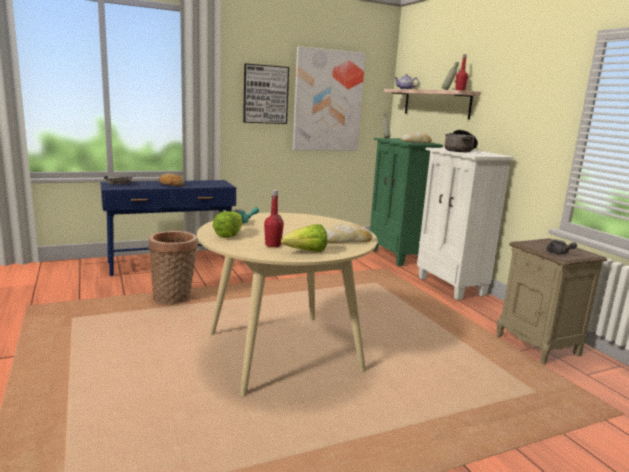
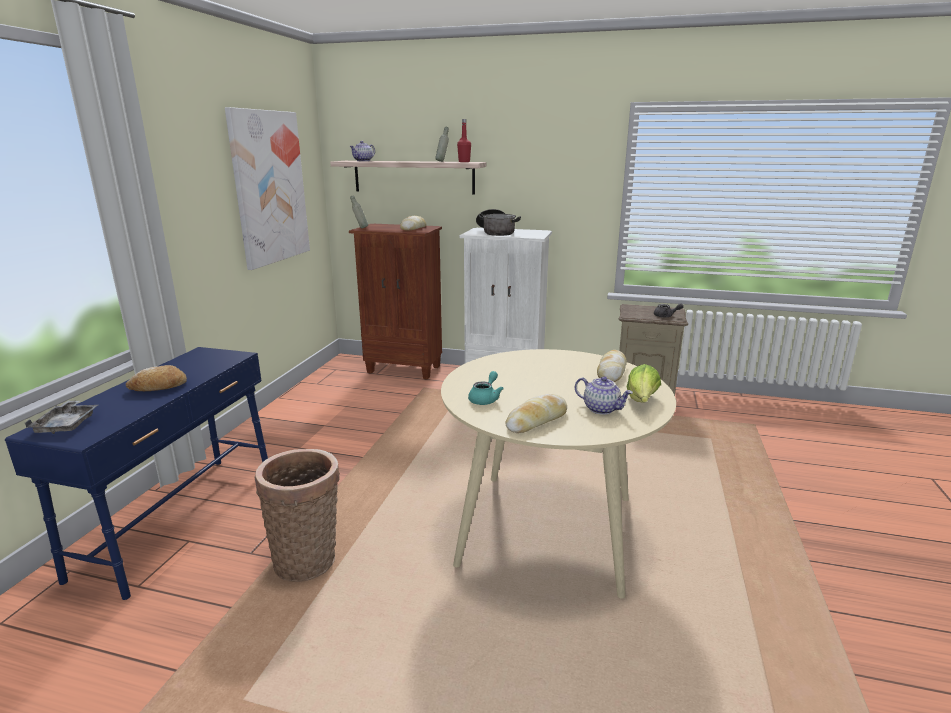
camera: 50 degrees left, 5 degrees up
lettuce [212,211,242,238] -> bread [505,394,567,433]
picture [243,63,289,124] -> none
red bottle [264,190,284,247] -> teapot [575,376,633,415]
green cabinet [370,138,443,266] -> brown cabinet [349,224,442,380]

